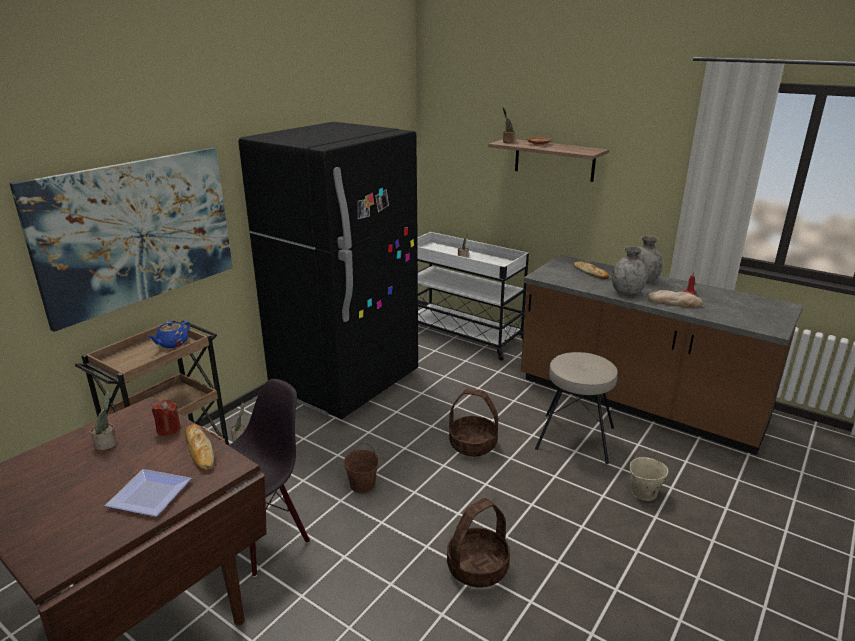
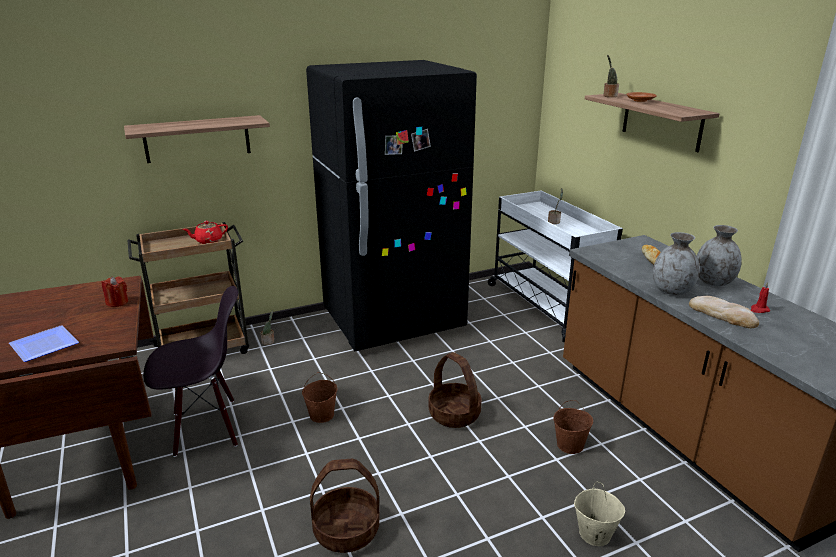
camera: 30 degrees right, 0 degrees up
picture [9,147,233,332] -> shelf [124,115,270,163]
potted plant [91,391,117,450] -> none
blue teapot [148,321,190,348] -> red teapot [183,221,228,244]
bread [185,424,214,470] -> none
beige stool [535,352,618,464] -> brown bucket [553,400,593,454]

